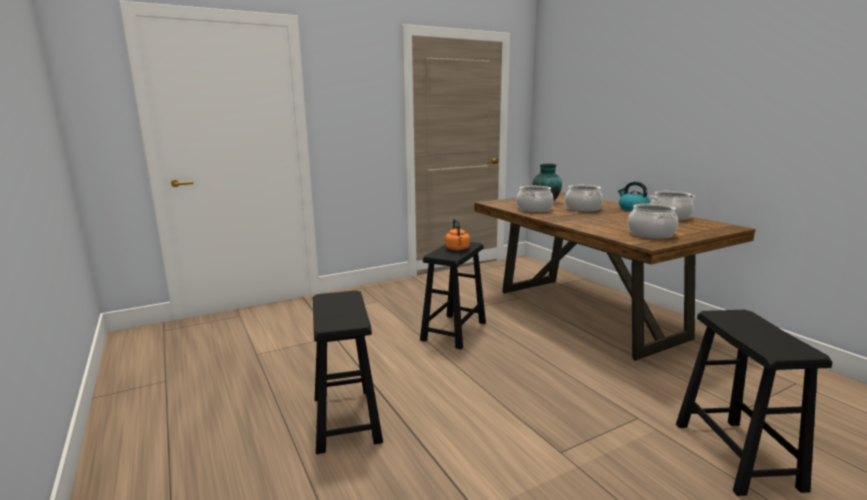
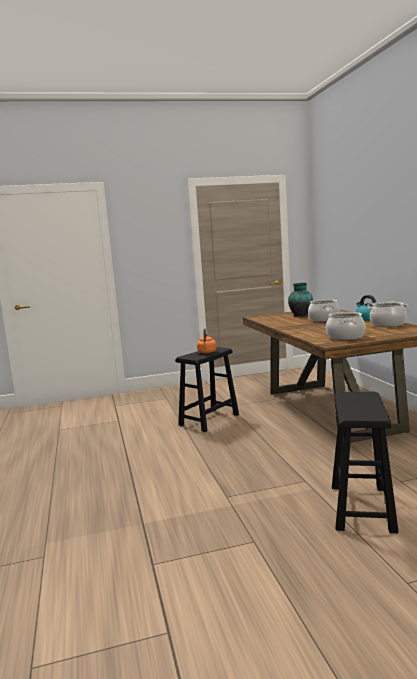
camera: 15 degrees right, 5 degrees down
black stool [313,291,383,454] -> none
cooking pot [516,186,554,213] -> none

